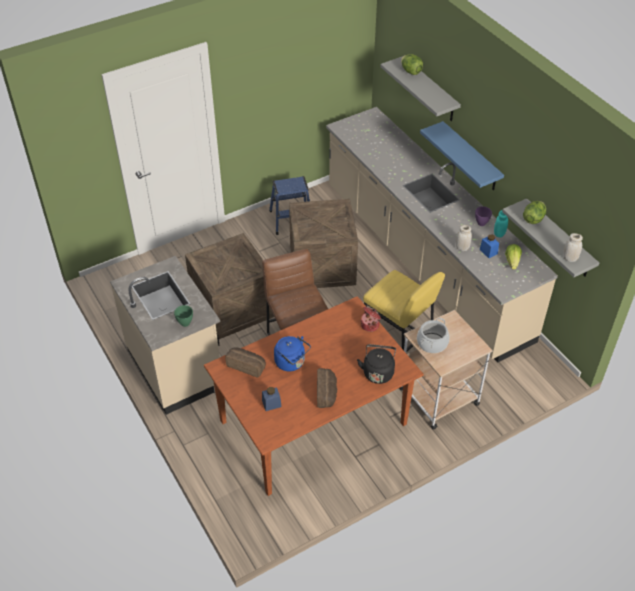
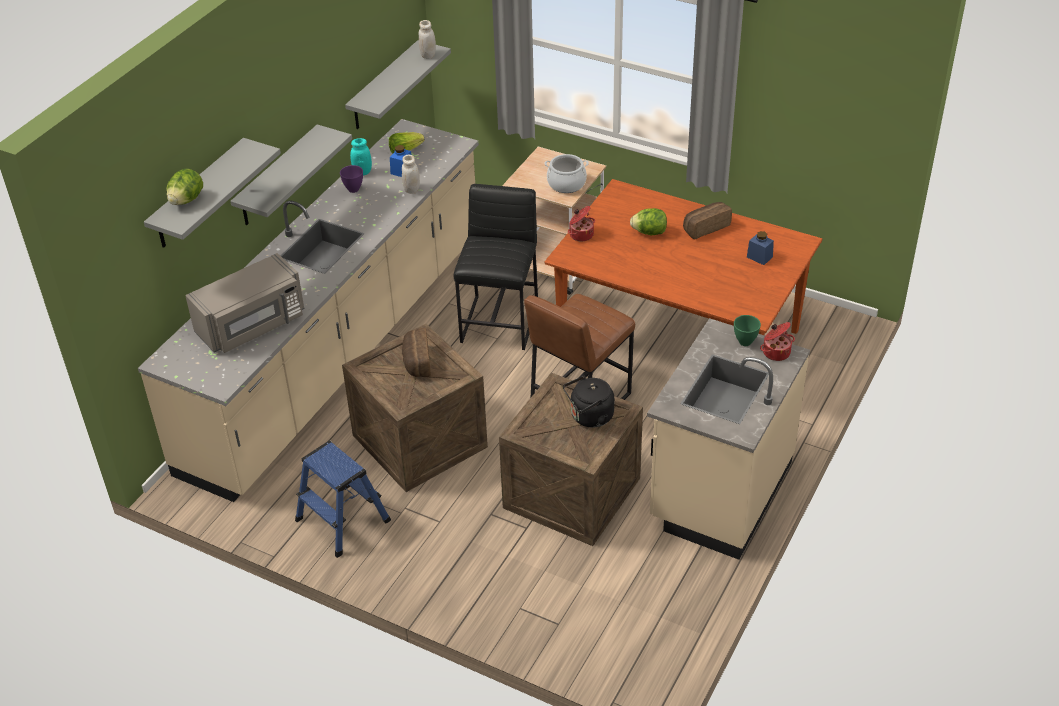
camera: 120 degrees left, 5 degrees down
bread [225,347,266,378] -> bread moved to [402,328,431,377]
blue kettle [274,336,311,371] -> none
black kettle [357,344,396,384] -> black kettle moved to [563,375,614,428]
yellow chair [363,270,445,353] -> black chair [454,184,538,350]
blue shelf [420,121,504,190] -> grey shelf [230,124,352,225]
lettuce [523,201,546,224] -> lettuce moved to [630,208,667,235]
none -> grey microwave [185,253,304,353]
none -> cooking pot [760,322,795,361]

